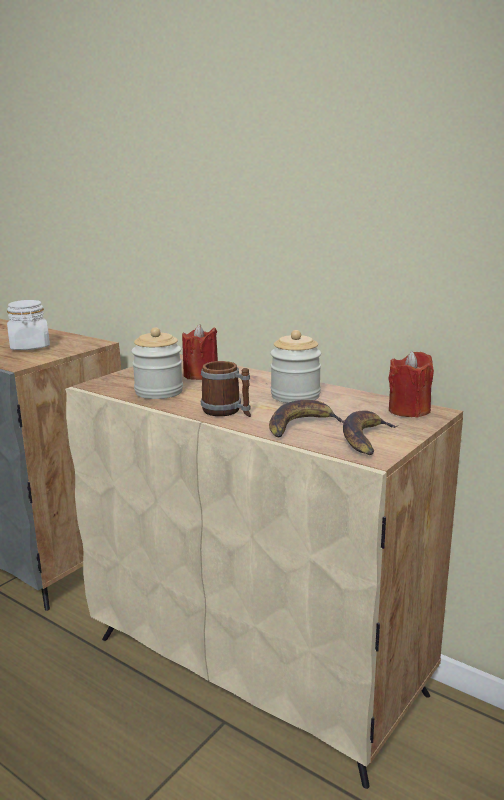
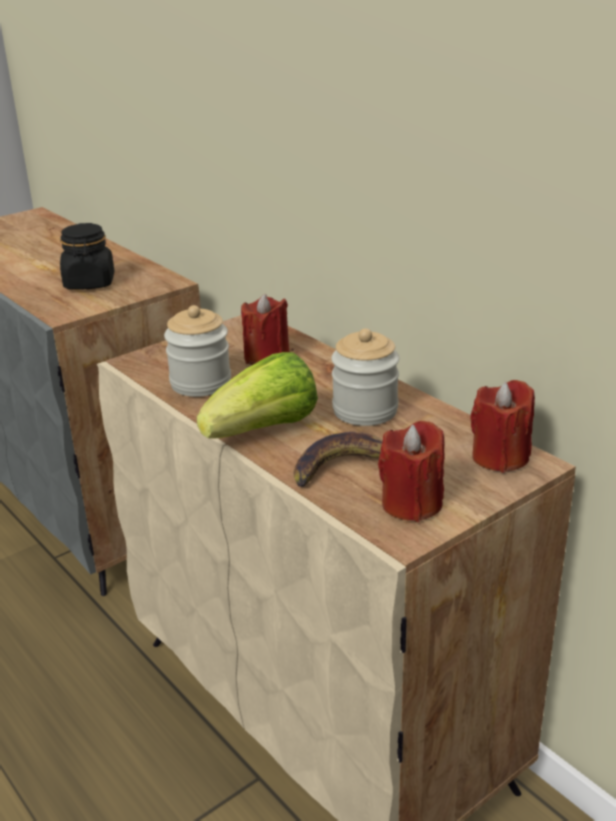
camera: 15 degrees right, 10 degrees up
white jar [7,300,50,350] -> black jar [60,223,114,290]
mug [201,361,251,417] -> lettuce [197,352,318,439]
banana [343,410,399,455] -> red candle [378,421,445,522]

